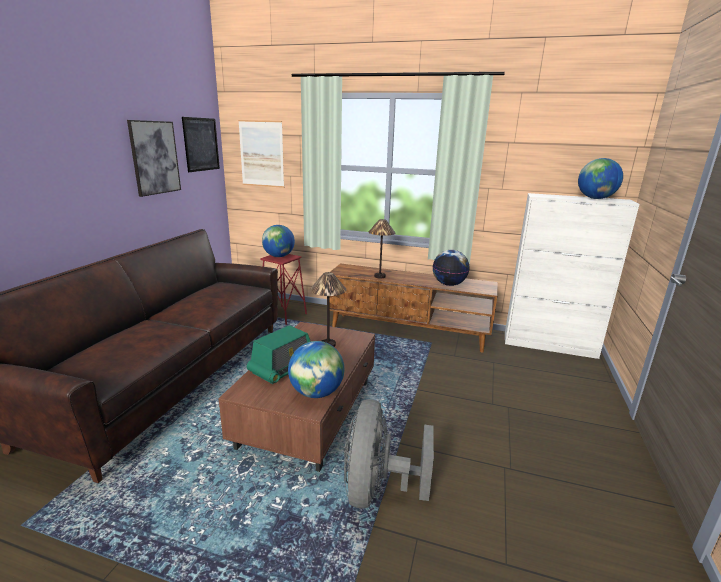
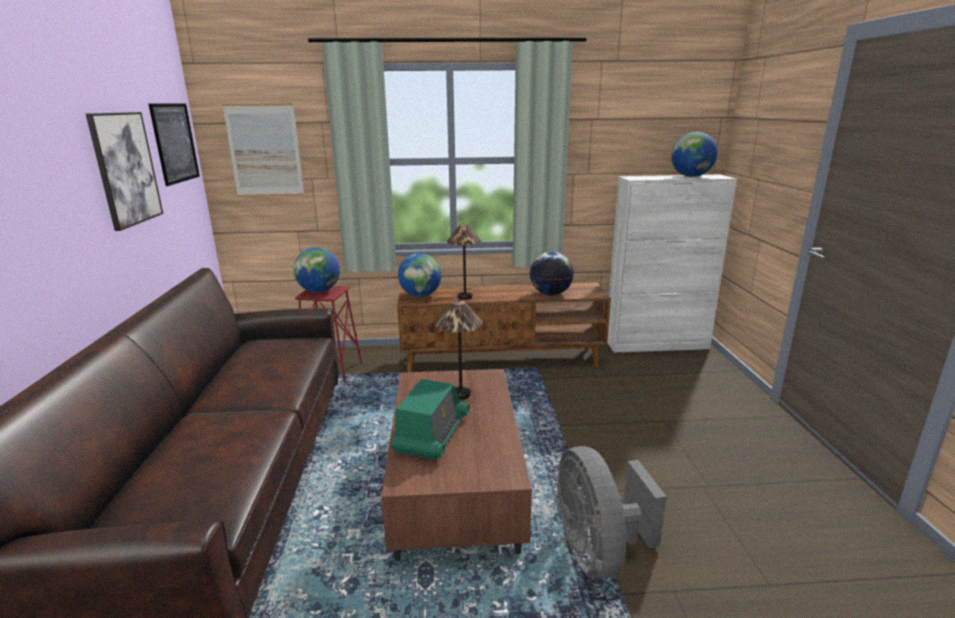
camera: 20 degrees left, 0 degrees up
globe [288,341,344,398] -> globe moved to [398,253,441,297]

